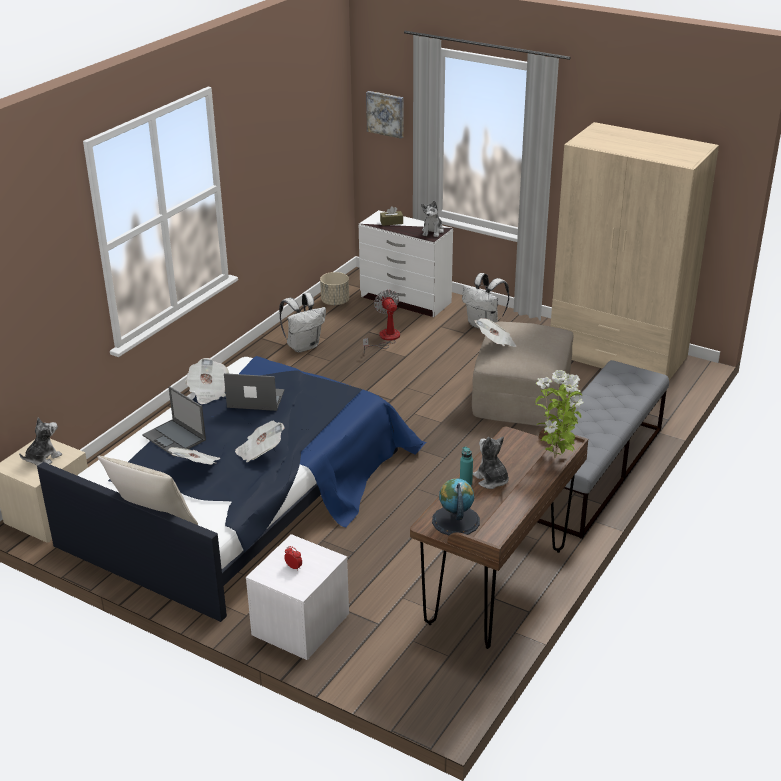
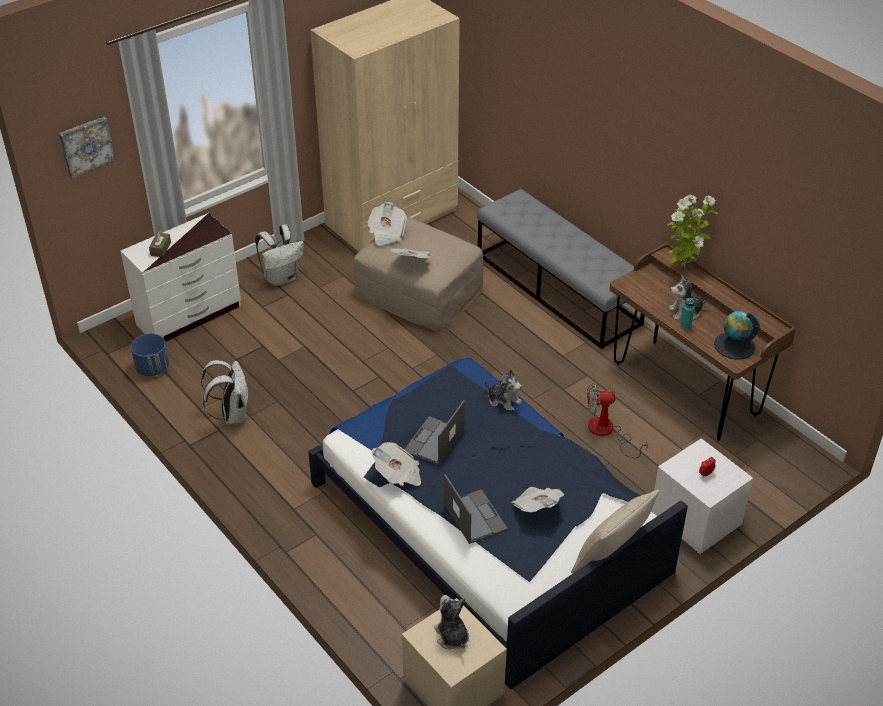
camera: 70 degrees left, 10 degrees up
laptop [142,386,206,457] -> laptop turned 90 degrees counterclockwise [444,474,508,544]
newspaper [235,420,284,462] -> newspaper moved to [367,202,407,246]
beige planter [320,272,349,305] -> blue planter [131,334,169,376]
fan [363,289,400,353] -> fan moved to [587,382,648,458]
plush toy [421,200,444,237] -> plush toy moved to [484,369,522,411]

